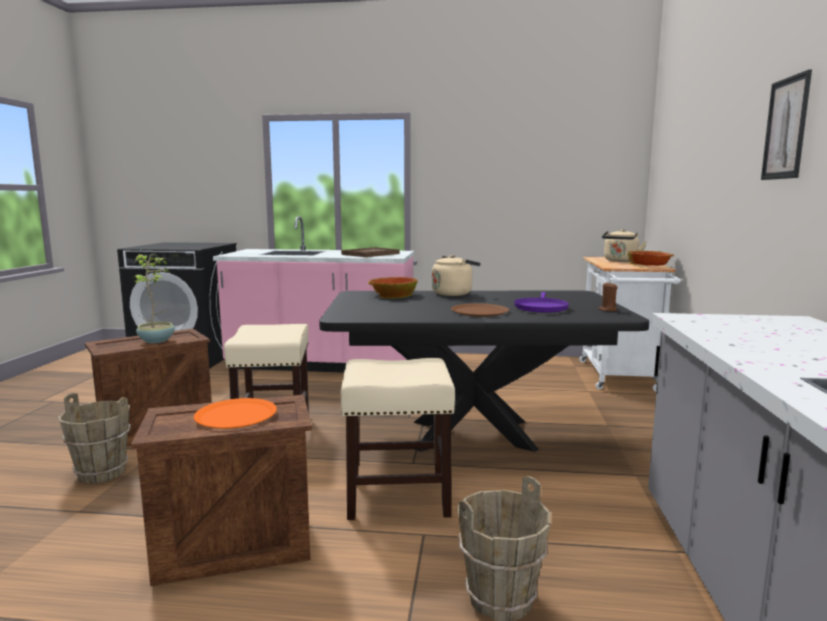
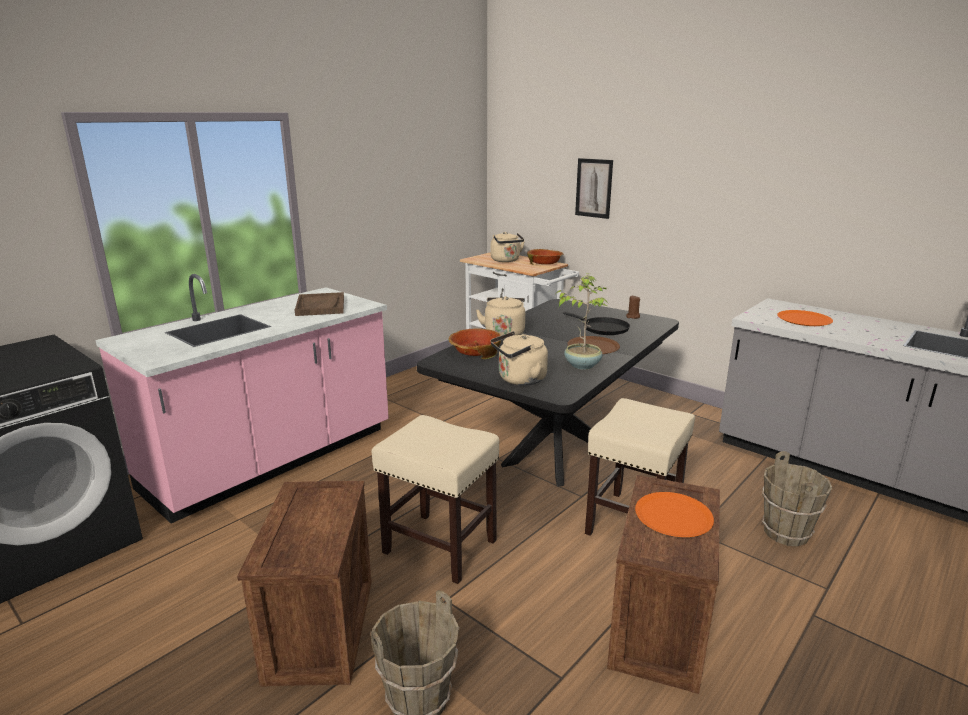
camera: 55 degrees left, 10 degrees up
potted plant [131,254,175,343] -> potted plant moved to [557,273,609,370]
purple frying pan [514,292,569,313] -> black frying pan [563,312,630,335]
picture [761,69,812,180] -> picture moved to [575,158,613,219]
none -> beige kettle [490,331,548,386]
none -> orange plate [777,310,833,326]

